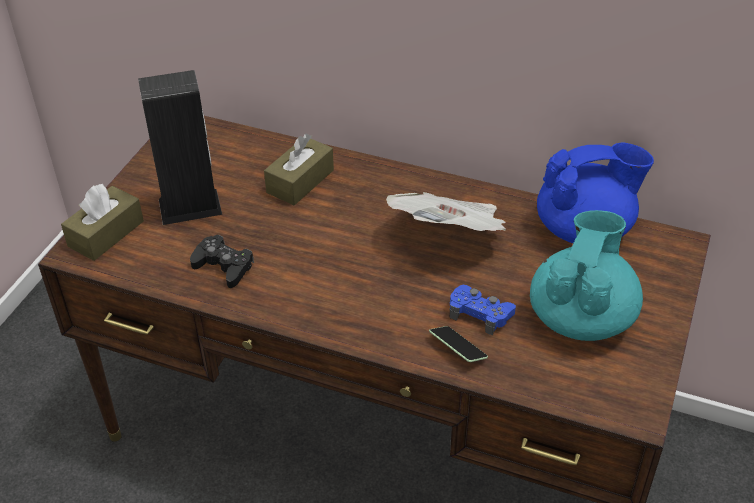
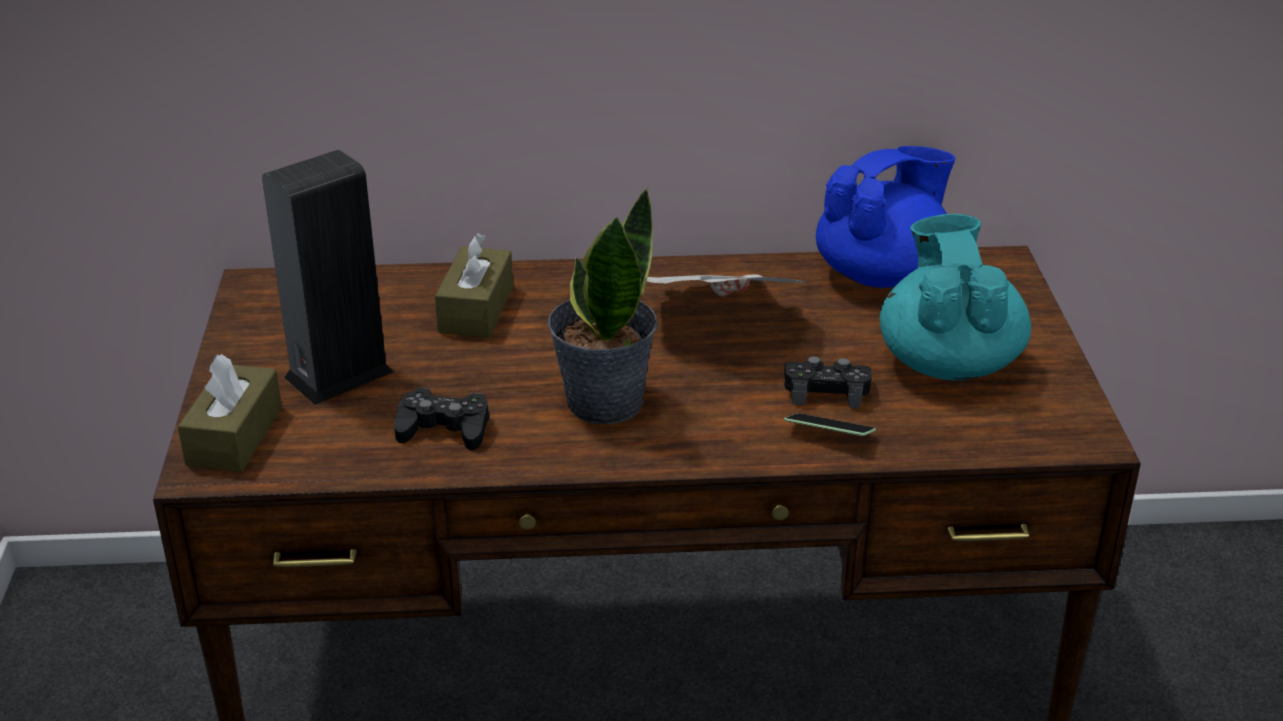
camera: 25 degrees left, 10 degrees down
blue game controller [450,285,516,335] -> black game controller [784,356,872,408]
none -> potted plant [548,187,658,425]

